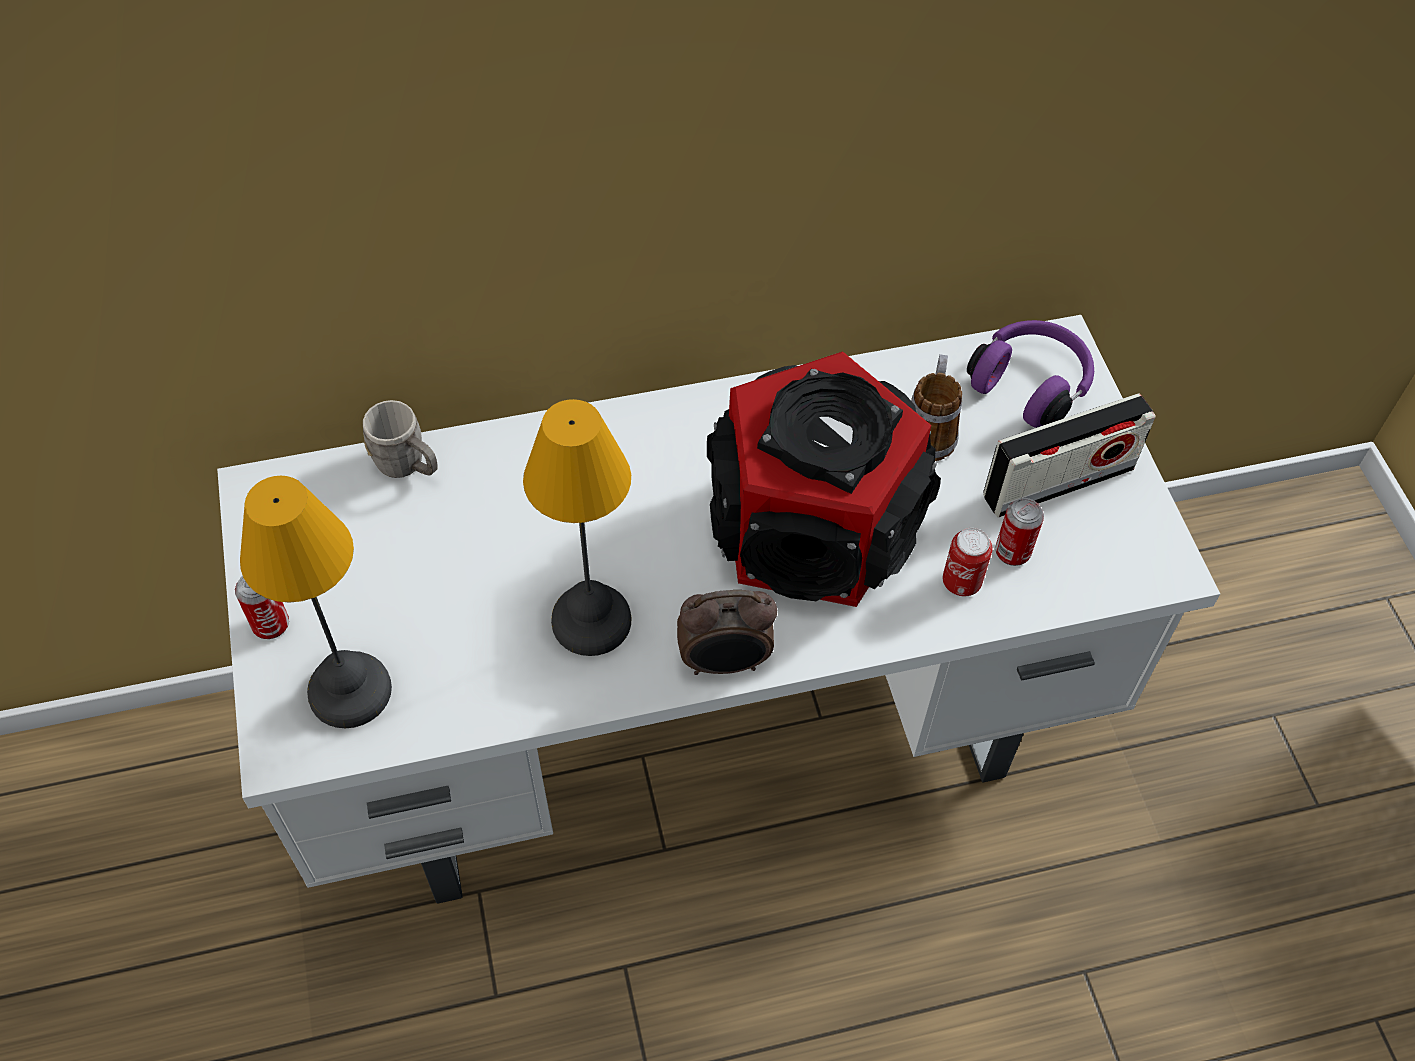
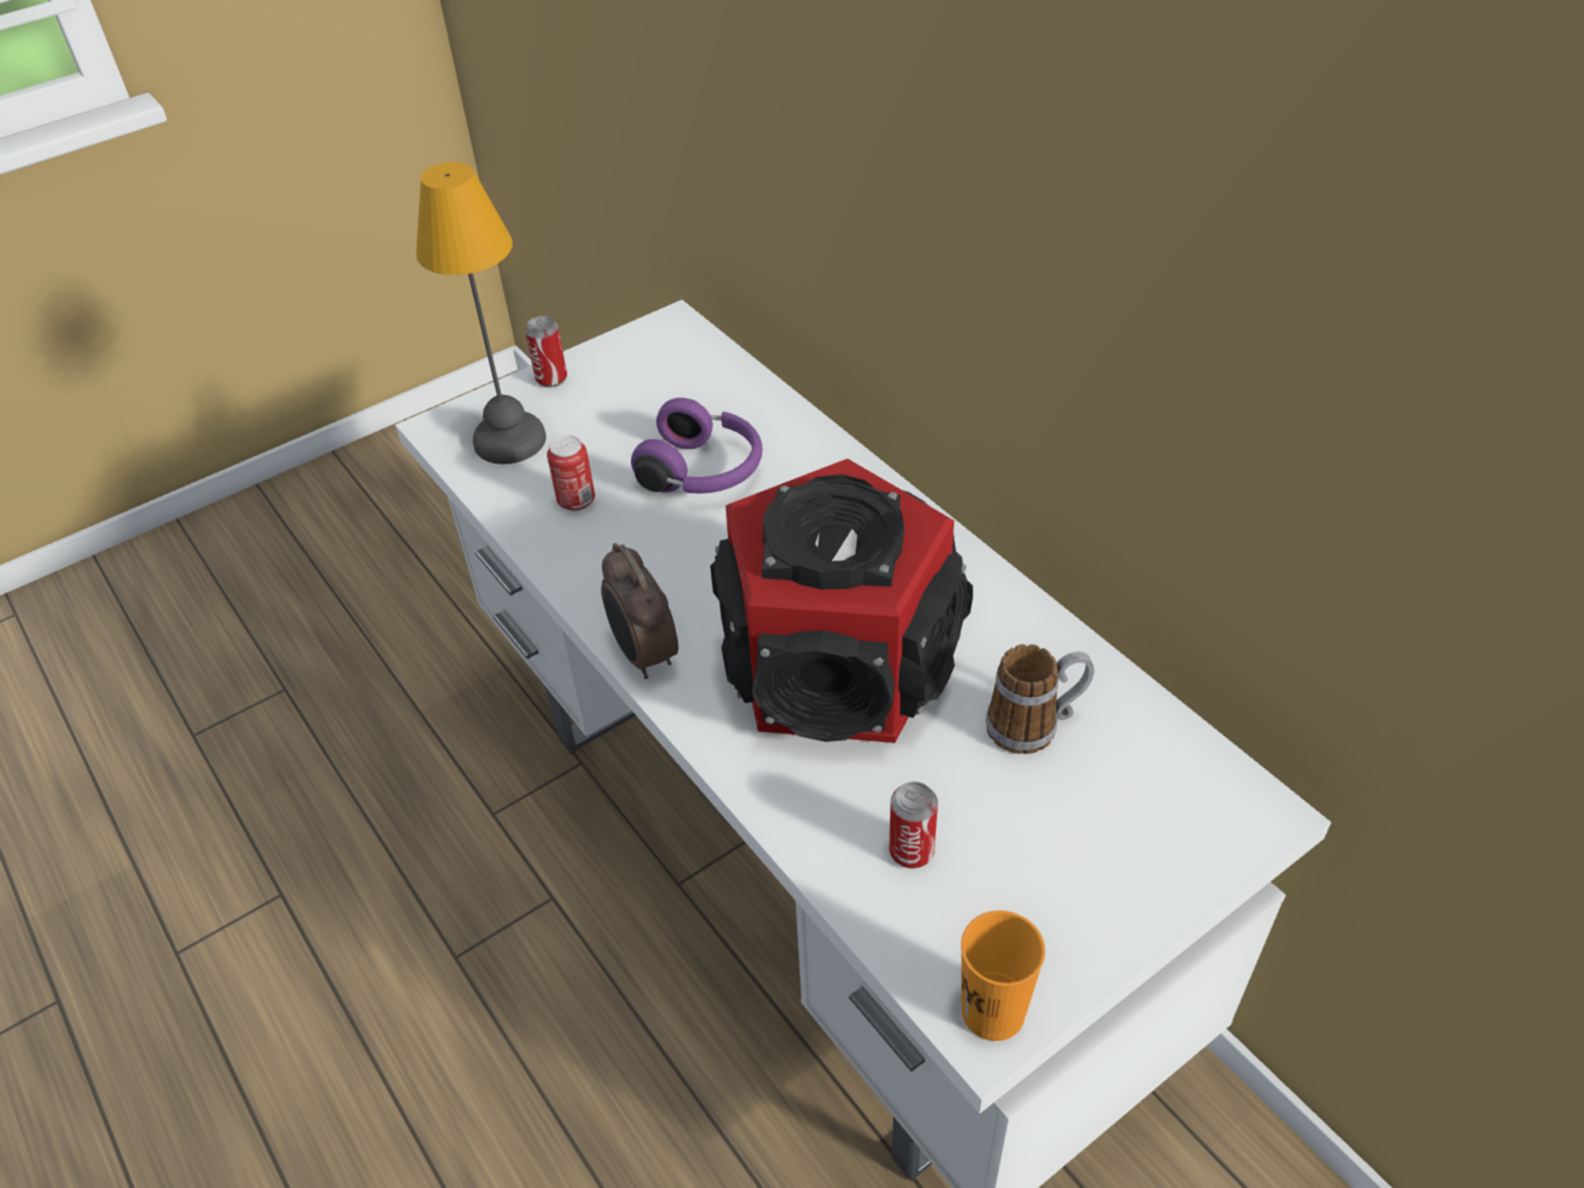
camera: 70 degrees right, 10 degrees down
grey mug [363,400,438,478] -> none
table lamp [523,399,631,656] -> none
can [943,528,992,596] -> can moved to [547,435,595,511]
purple headphones [967,320,1094,428] -> purple headphones moved to [631,398,763,494]
radio [983,393,1156,518] -> none
none -> orange cup [961,911,1045,1041]

